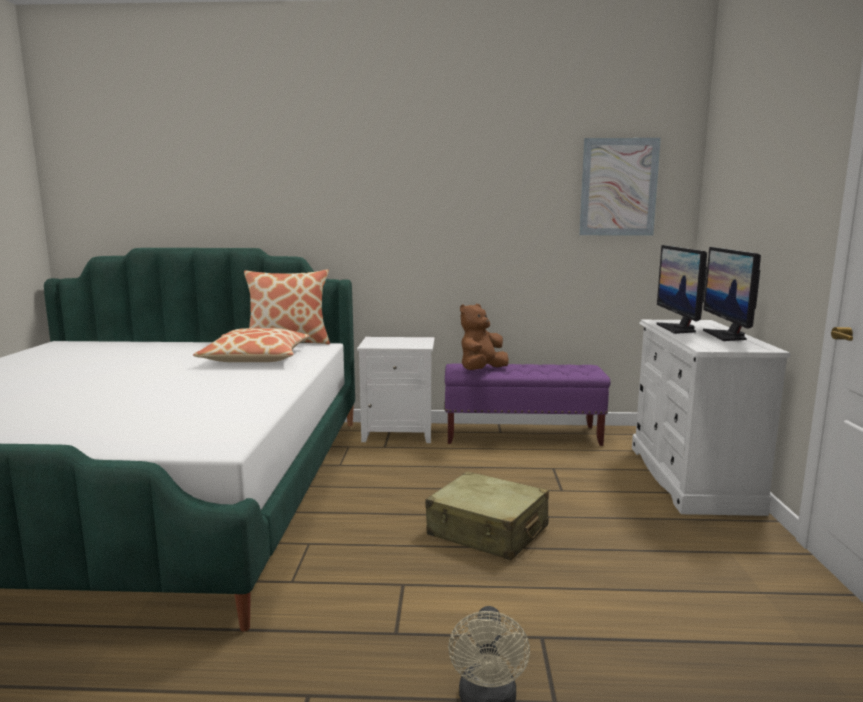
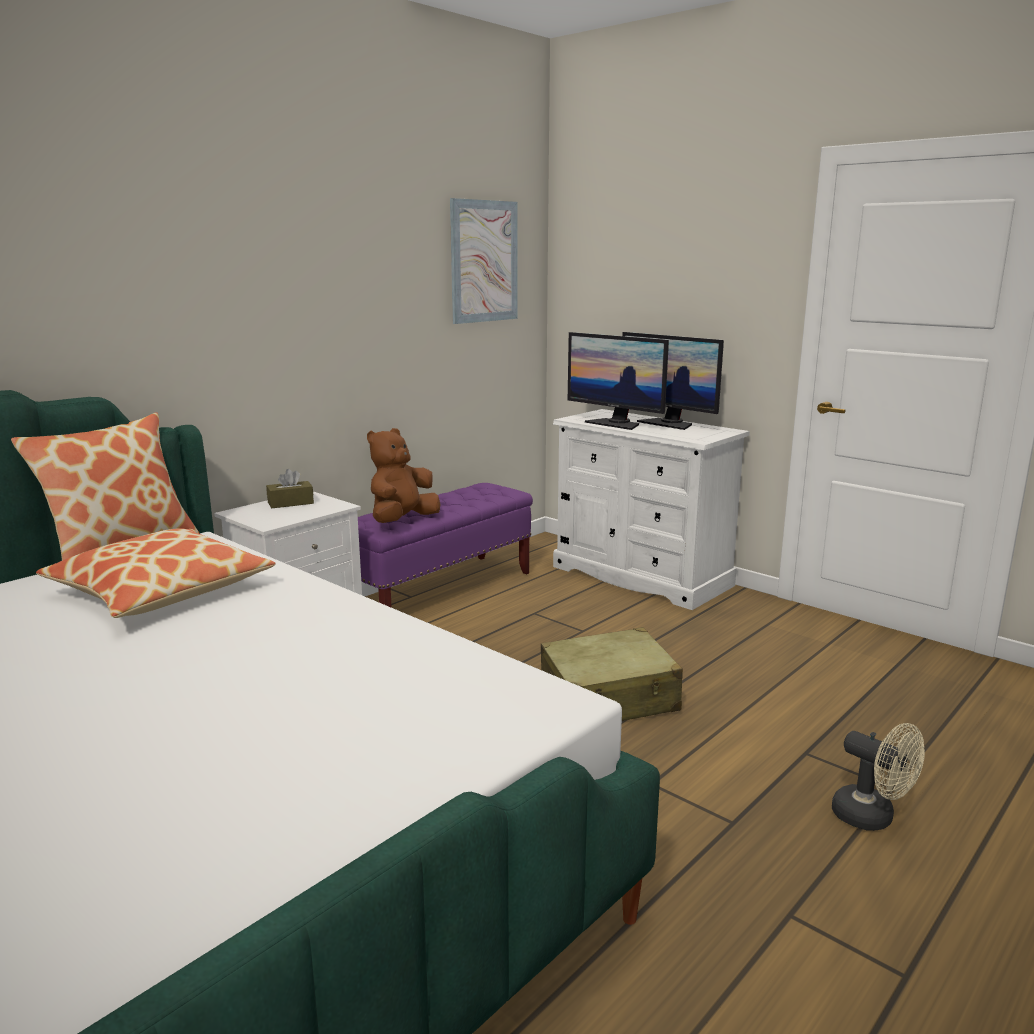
camera: 50 degrees left, 5 degrees up
brown plush toy [460,304,509,370] -> brown plush toy turned 45 degrees clockwise [367,428,441,523]
none -> brown tissue box [266,469,314,508]

